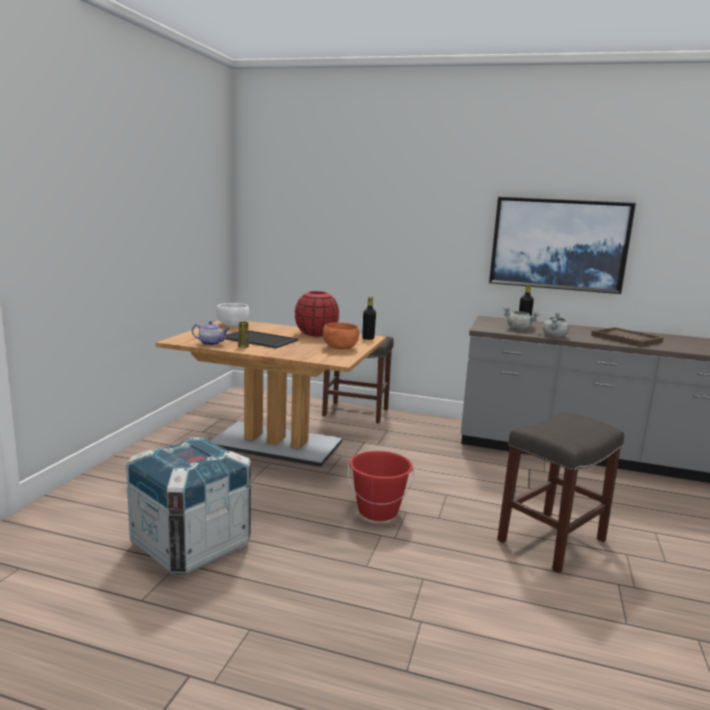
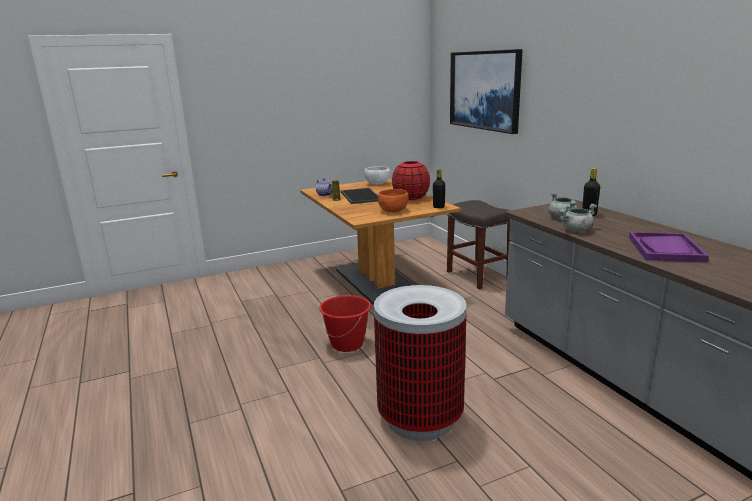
camera: 50 degrees right, 5 degrees up
crate [126,437,251,574] -> none
picture [489,197,636,294] -> picture moved to [450,49,523,134]
grey stool [497,412,624,573] -> trash can [374,285,467,441]
brown tray [591,327,664,347] -> purple tray [629,232,709,263]

